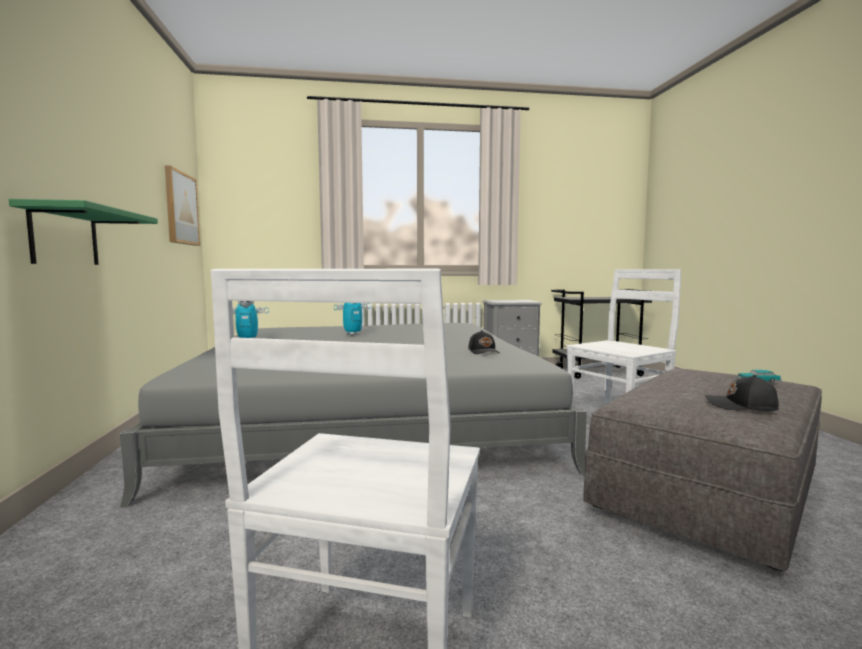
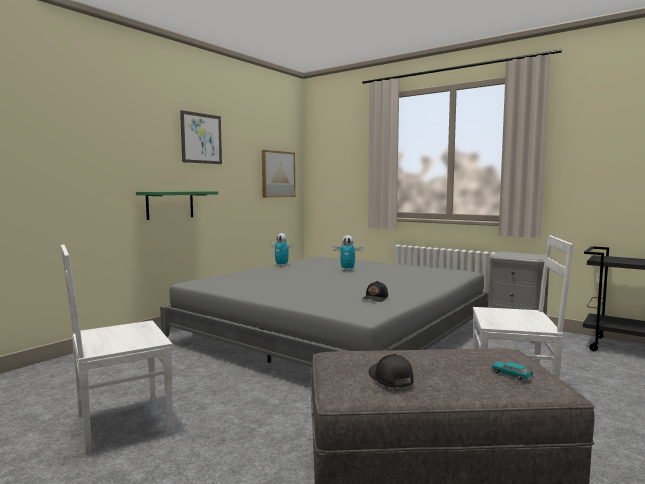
camera: 45 degrees right, 0 degrees up
none -> picture [180,110,222,164]

